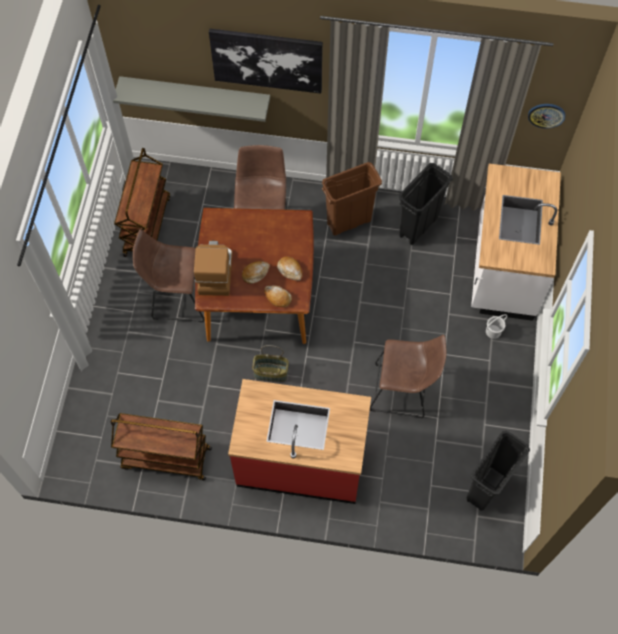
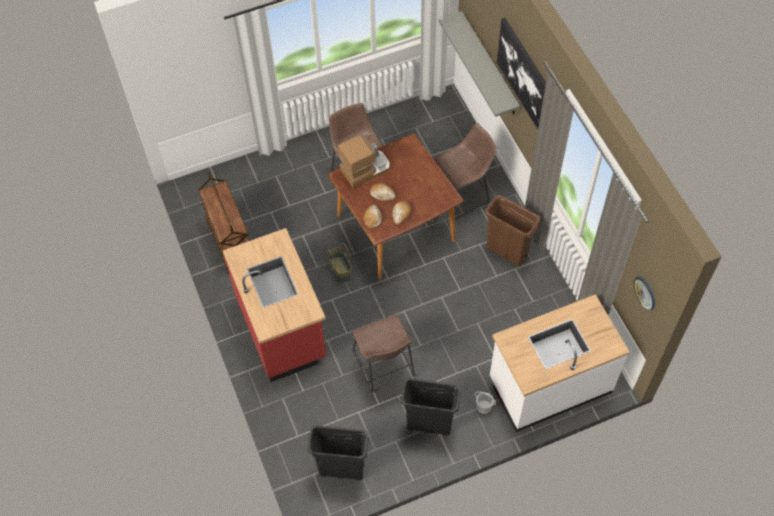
camera: 60 degrees right, 5 degrees down
brown cart [114,148,170,257] -> none
black trash can [399,163,453,245] -> black trash can moved to [400,378,461,436]

